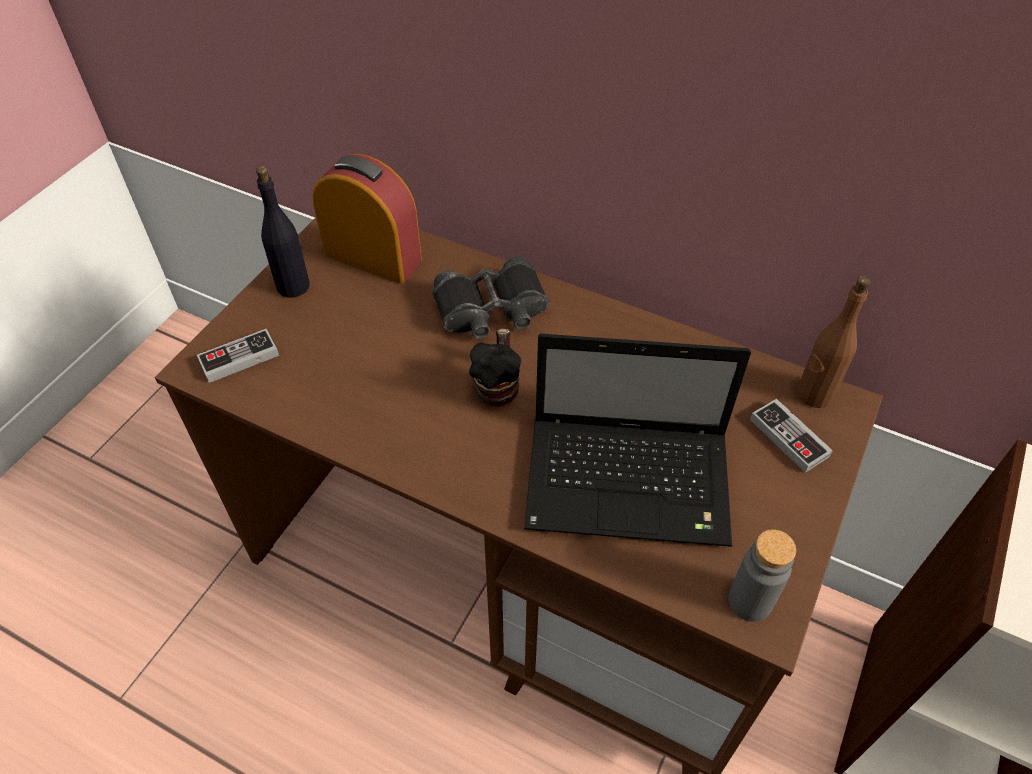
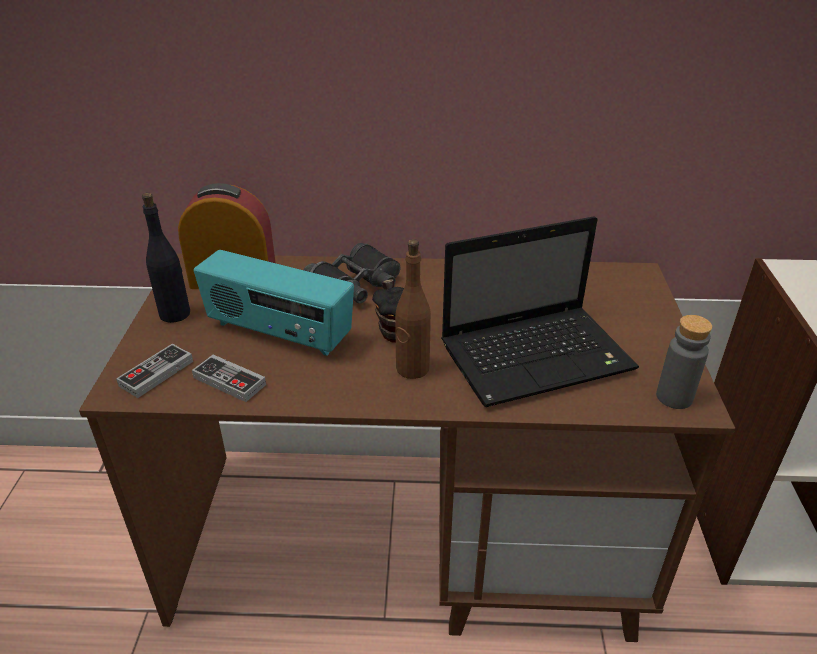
camera: 25 degrees left, 15 degrees down
game controller [750,399,833,473] -> game controller moved to [192,355,266,402]
brown bottle [797,276,871,408] -> brown bottle moved to [395,239,431,379]
none -> radio [194,250,354,356]

